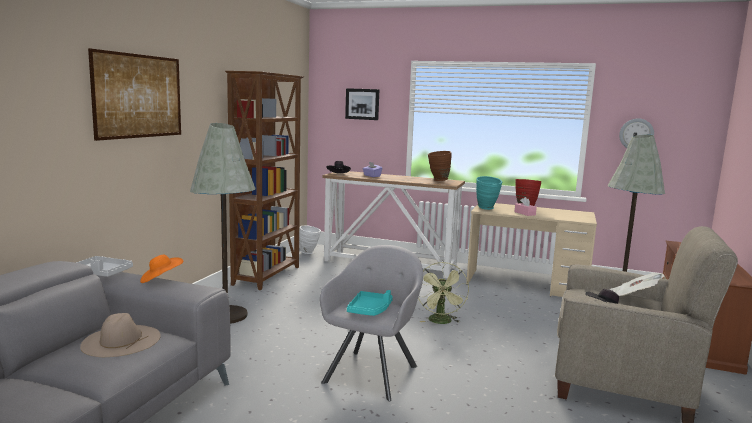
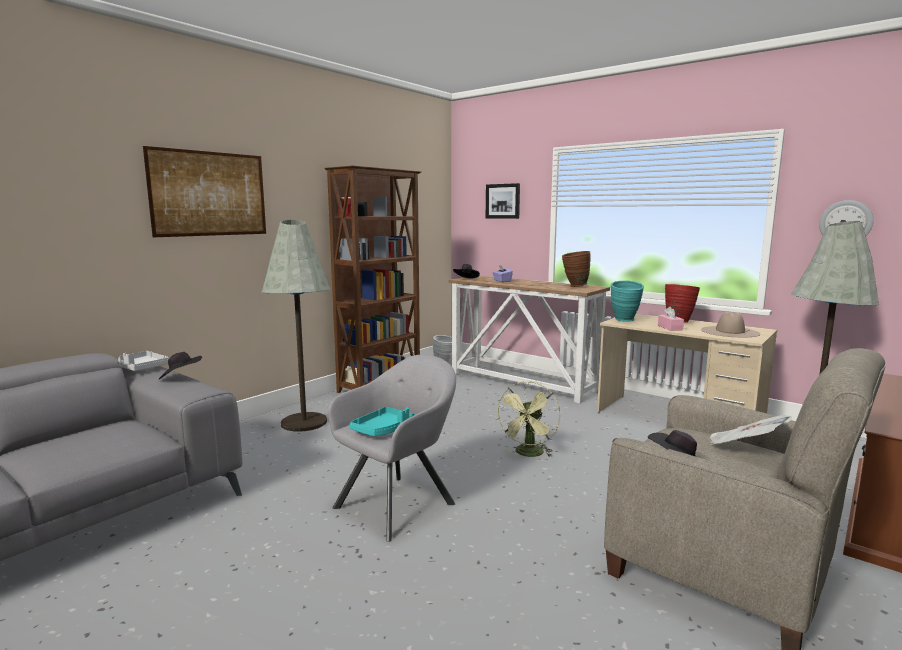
camera: 20 degrees right, 0 degrees up
beige hat [80,313,161,357] -> beige hat moved to [701,312,760,337]
orange hat [140,255,183,283] -> black hat [159,352,202,379]

